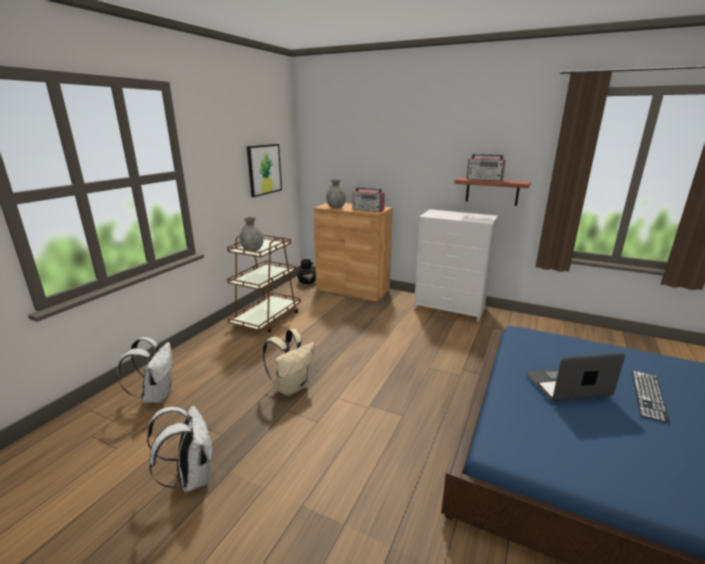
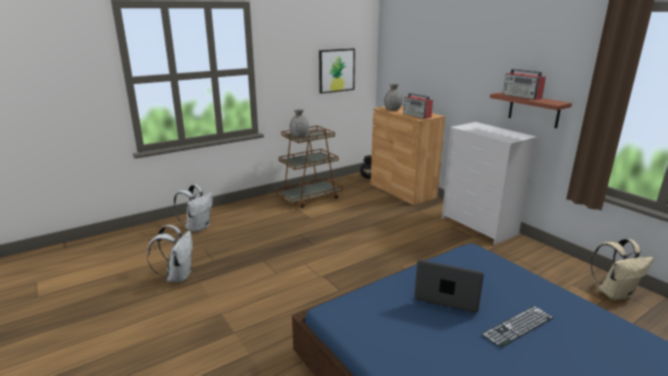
camera: 30 degrees right, 0 degrees up
beige backpack [263,329,315,396] -> beige backpack moved to [591,239,653,300]

